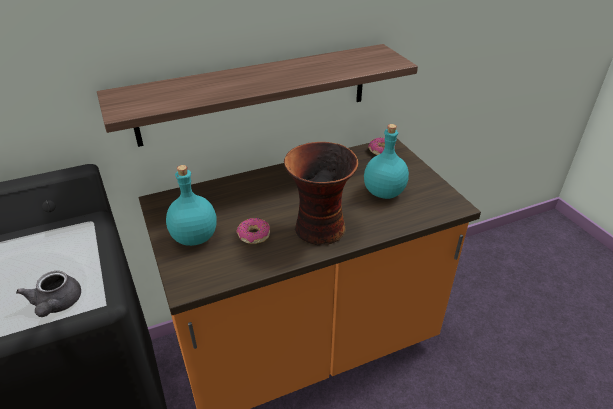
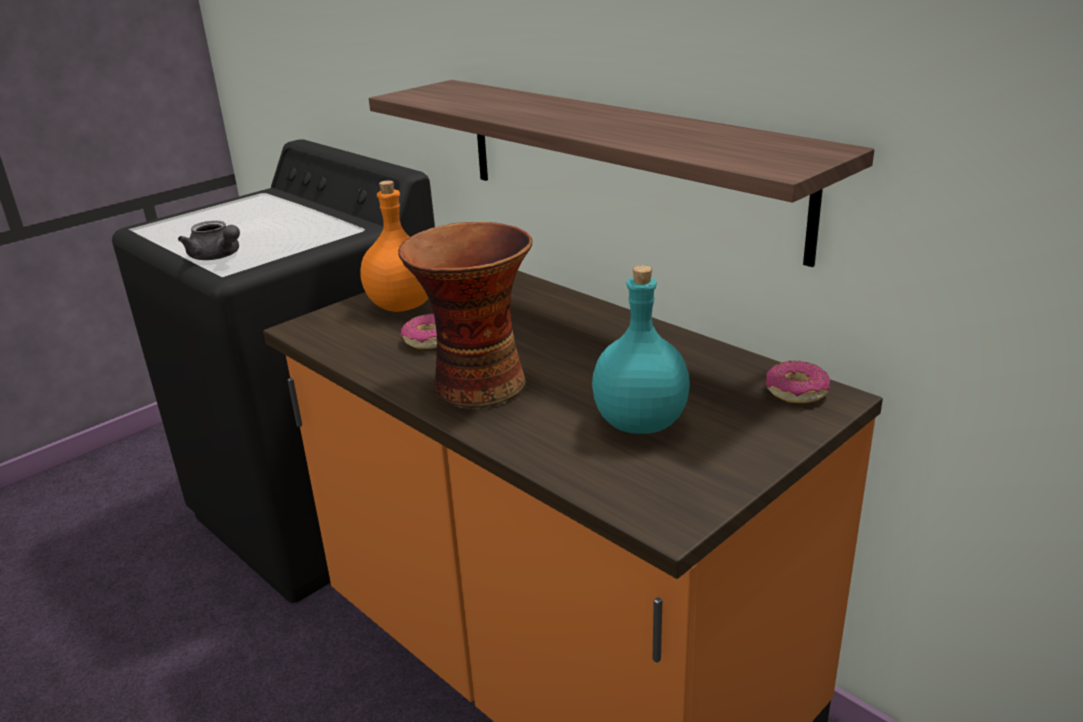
camera: 70 degrees right, 10 degrees down
grey teapot [16,271,81,317] -> grey teapot turned 105 degrees counterclockwise [178,221,240,260]
turquoise bottle [166,165,217,246] -> orange bottle [360,180,428,312]

